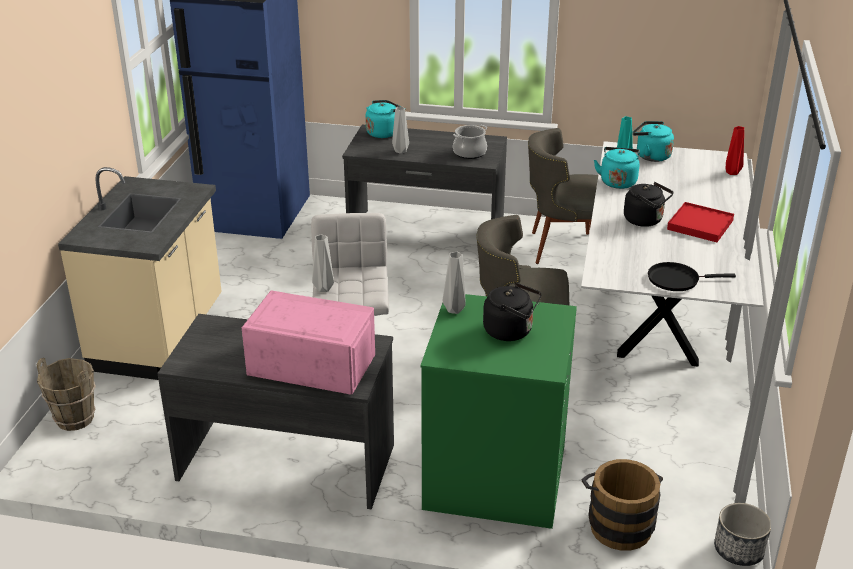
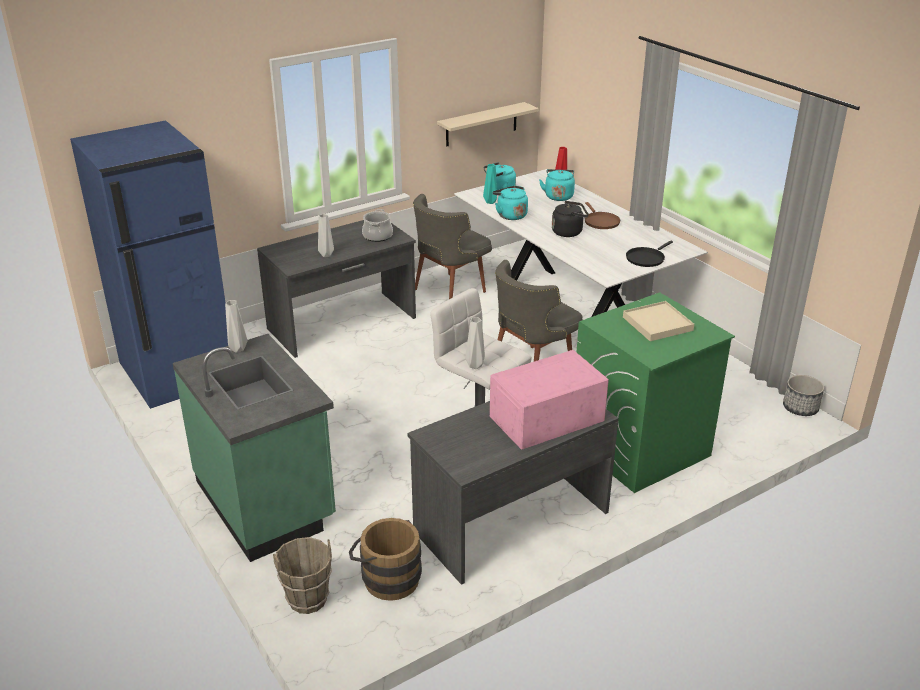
camera: 45 degrees left, 0 degrees up
beige counter [58,167,222,380] -> green counter [173,334,336,562]
turquoise kettle [365,100,401,138] -> turquoise kettle moved to [539,169,575,201]
grey vase [443,252,466,314] -> grey vase moved to [225,300,247,353]
black kettle [483,283,542,341] -> beige tray [623,301,694,341]
brown bucket [582,459,663,551] -> brown bucket moved to [349,518,422,601]
red tray [667,202,734,242] -> brown frying pan [584,202,620,229]
none -> beige shelf [437,102,539,147]

